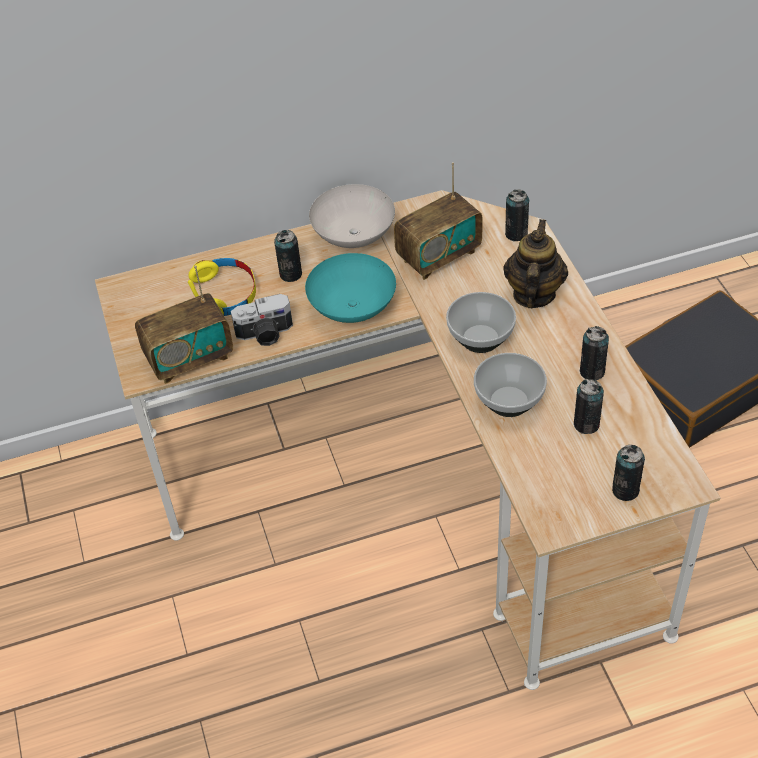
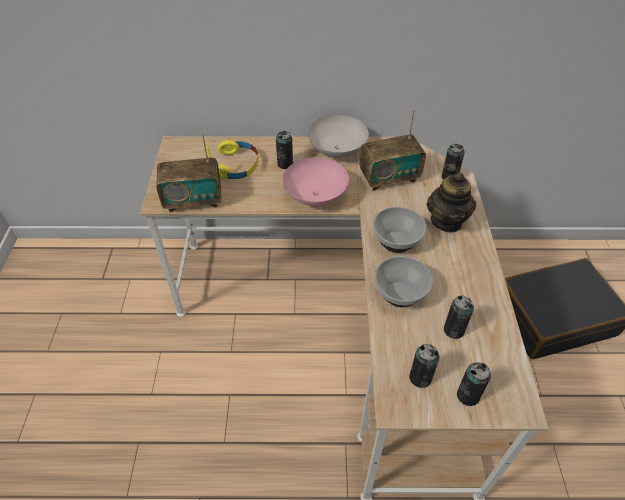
camera: 15 degrees right, 0 degrees up
camera [231,294,293,346] -> none
turquoise bowl [305,253,396,323] -> pink bowl [283,157,349,206]
teapot [503,219,568,308] -> teapot turned 150 degrees clockwise [426,164,476,233]
can [580,326,609,380] -> can moved to [409,344,439,388]

